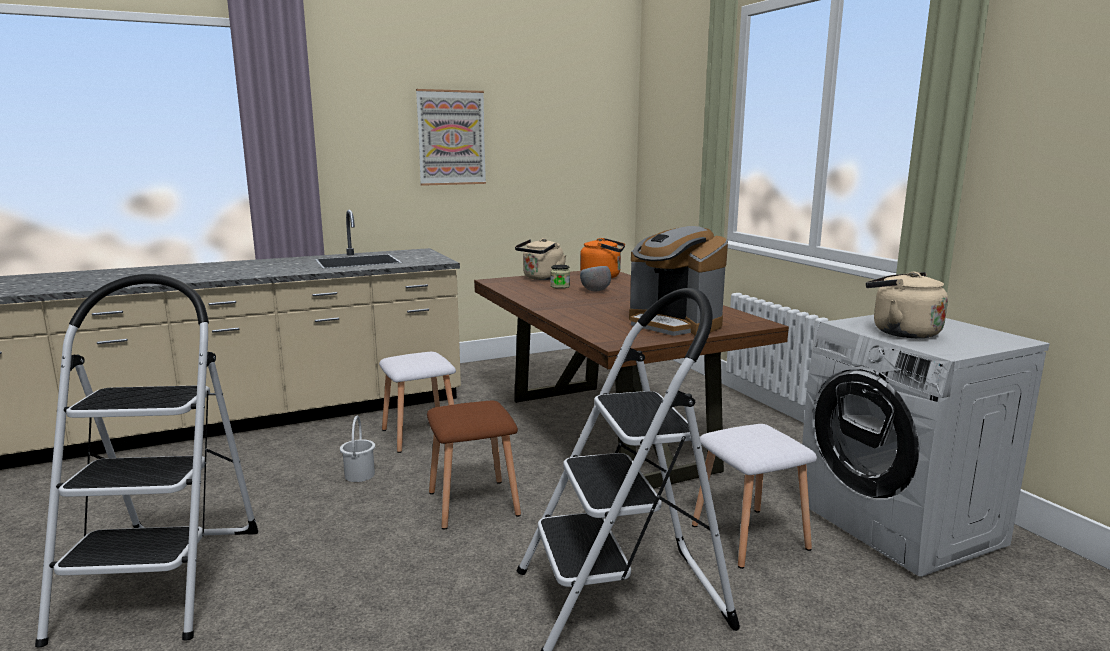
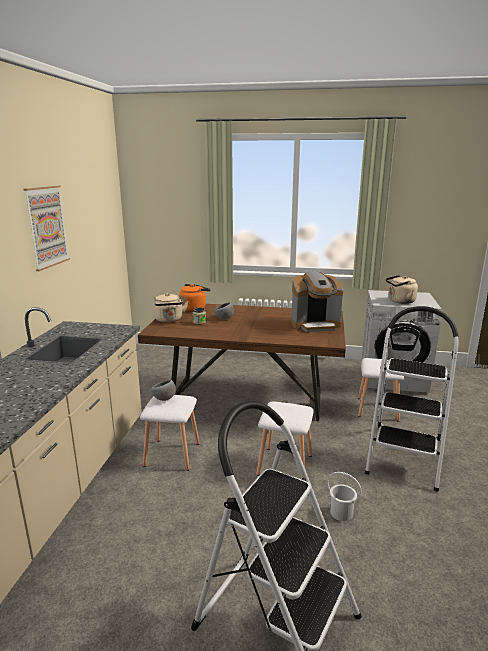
camera: 55 degrees left, 5 degrees up
white bucket [340,416,375,482] -> white bucket moved to [327,472,362,521]
brown stool [427,401,521,530] -> white stool [257,401,314,476]
none -> grey bowl [152,380,176,401]

